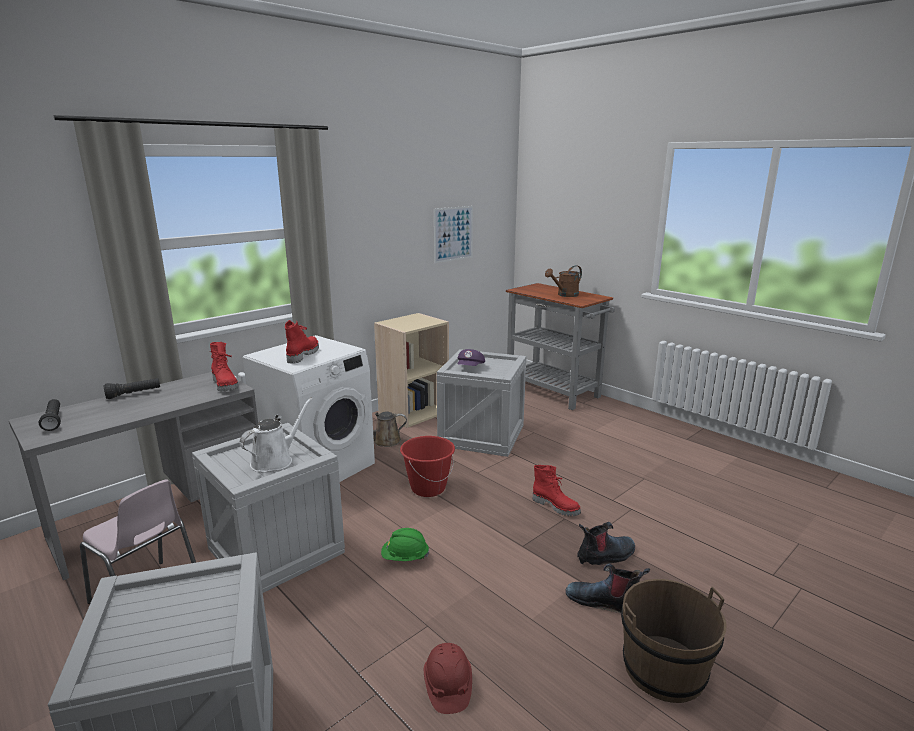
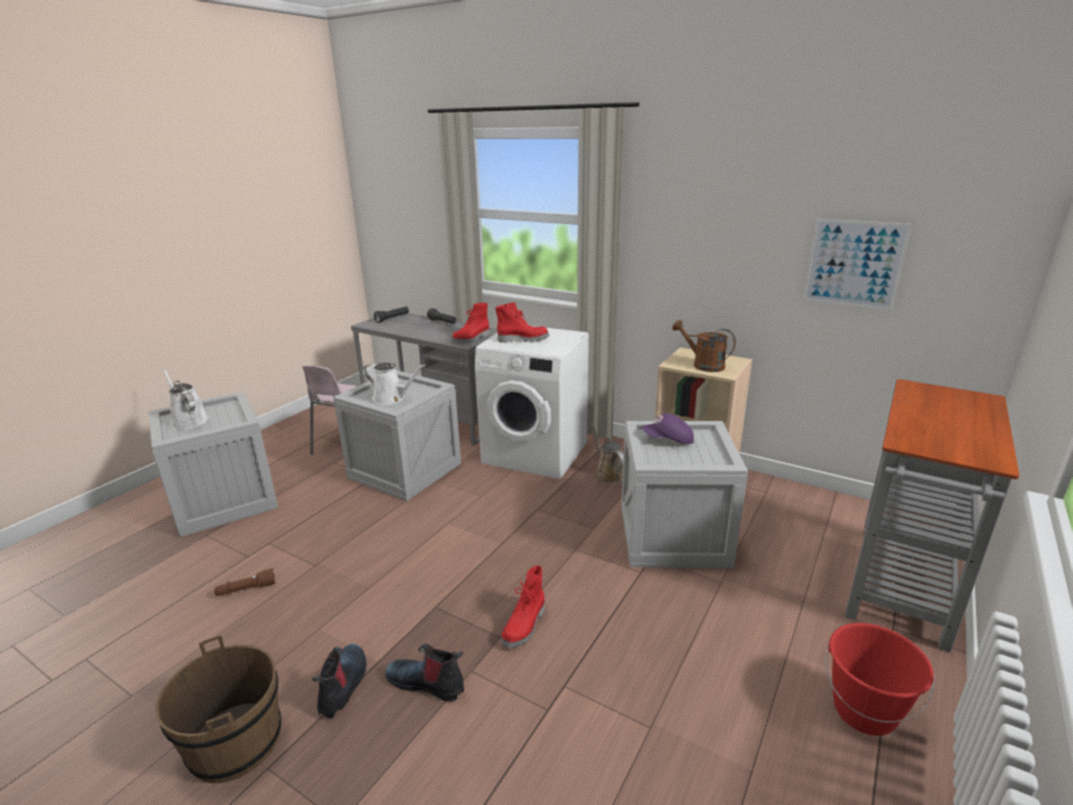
camera: 75 degrees right, 5 degrees up
green hard hat [381,528,429,561] -> none
red bucket [400,436,455,497] -> red bucket moved to [825,623,935,736]
red hard hat [424,643,472,714] -> brown flashlight [214,568,276,596]
brown watering can [545,265,582,297] -> brown watering can moved to [672,320,736,372]
boot [577,522,635,565] -> boot turned 150 degrees clockwise [385,643,464,701]
none -> white watering can [162,368,209,429]

